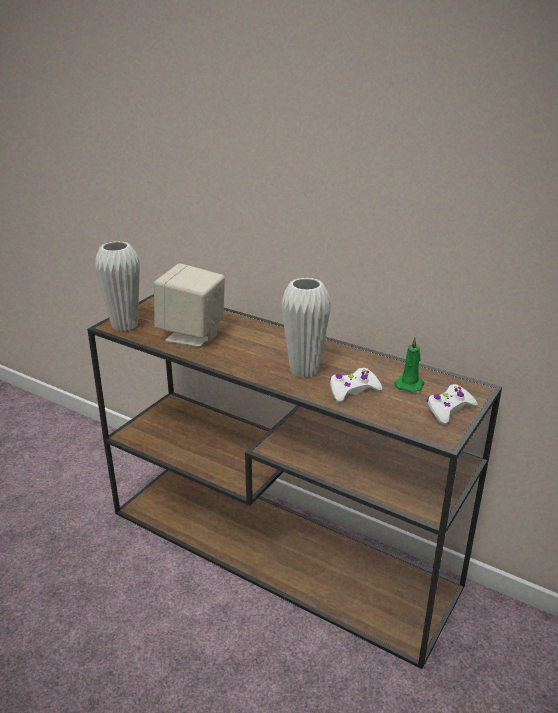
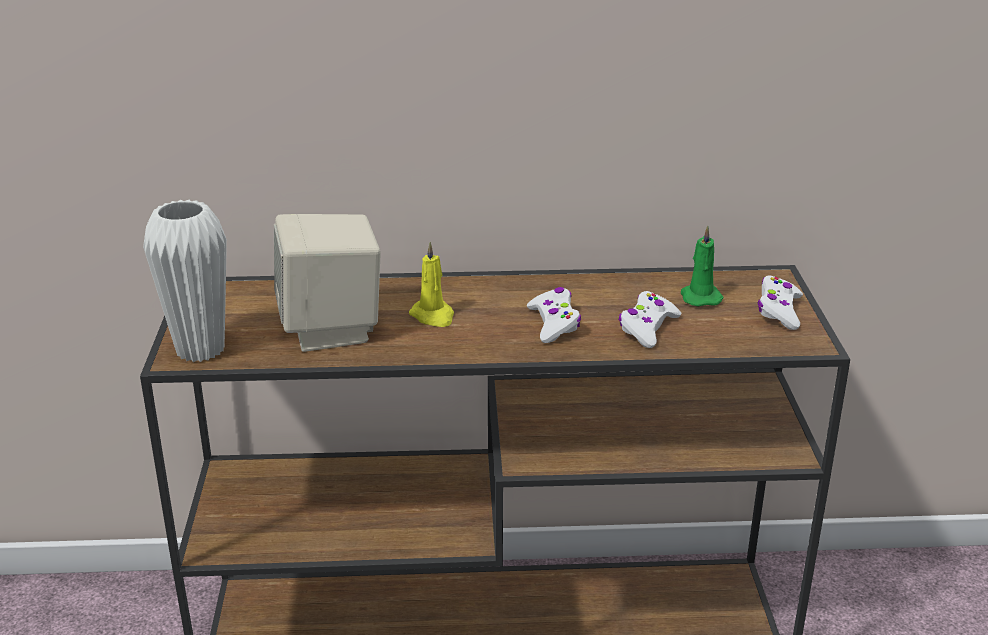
camera: 35 degrees left, 0 degrees up
white vase [281,278,331,378] -> white game controller [527,287,581,343]
none -> yellow candle [409,242,454,327]

